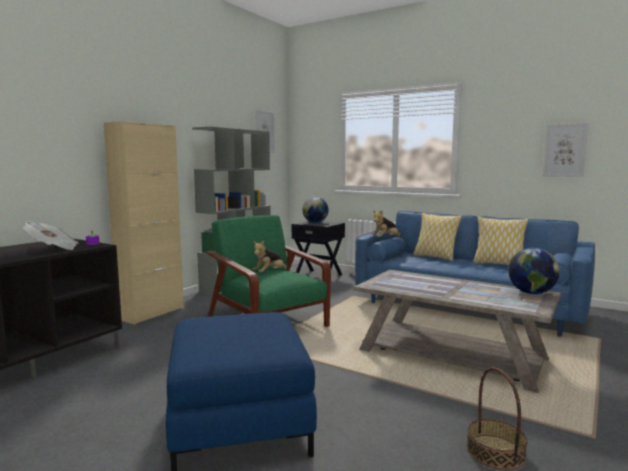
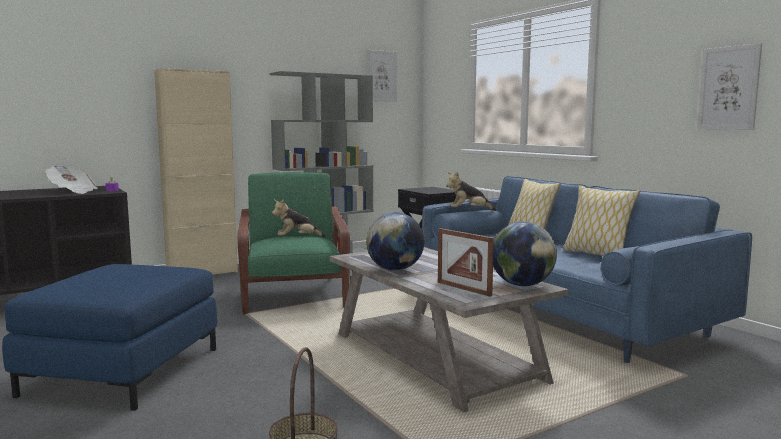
camera: 25 degrees right, 0 degrees up
globe [303,197,328,223] -> globe moved to [366,212,424,271]
none -> picture frame [438,228,494,297]

